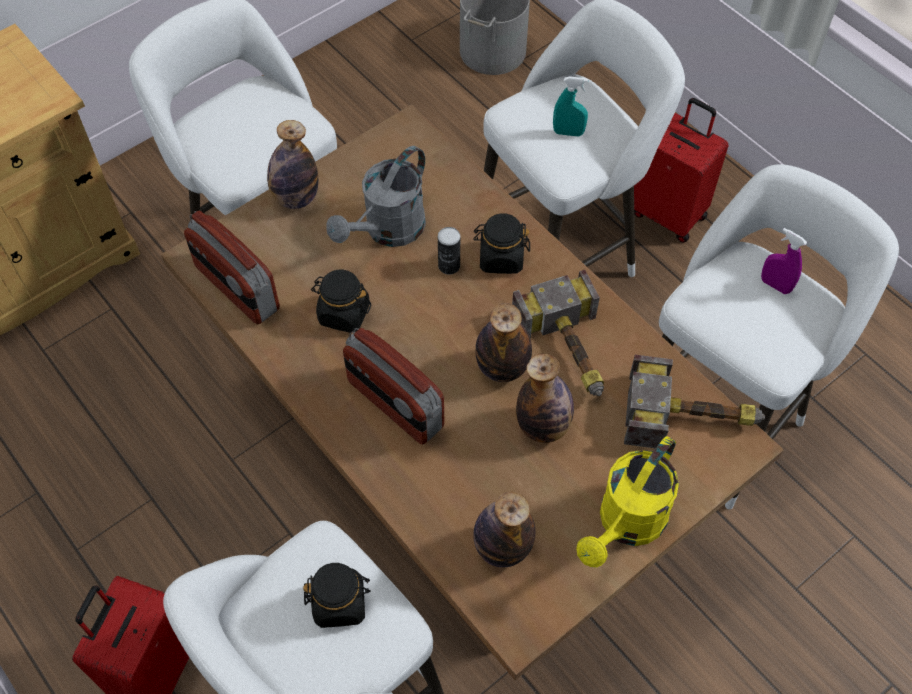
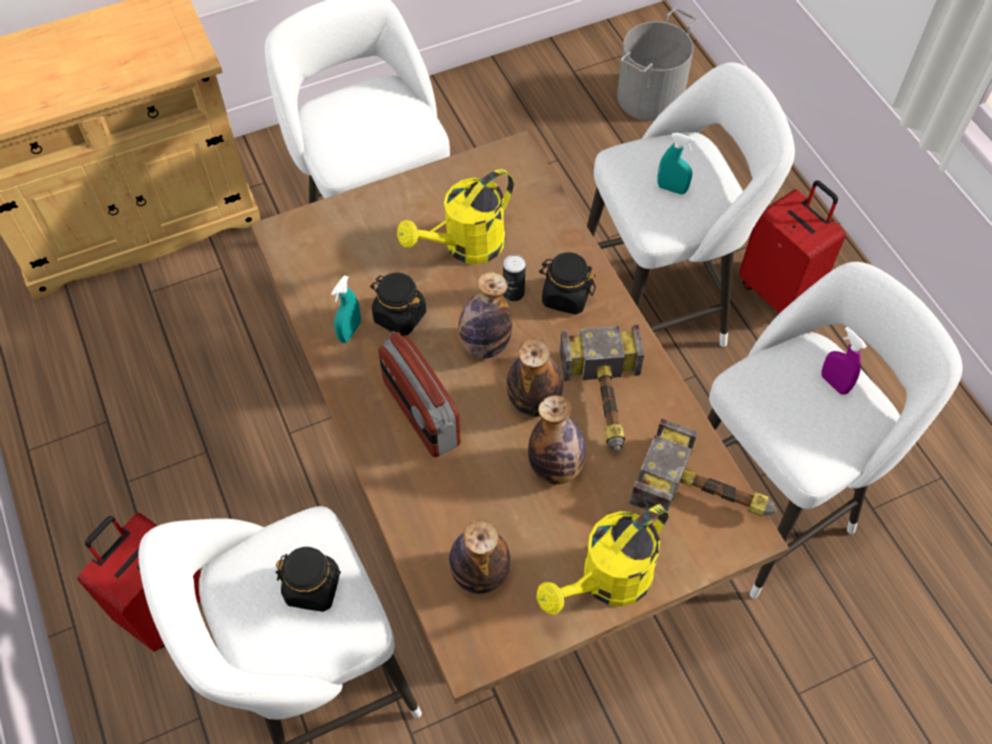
camera: 15 degrees right, 0 degrees up
radio [184,211,280,324] -> none
bottle [267,120,318,209] -> bottle moved to [458,272,512,359]
grey watering can [326,146,426,247] -> yellow watering can [397,169,514,264]
none -> turquoise spray bottle [331,275,361,343]

